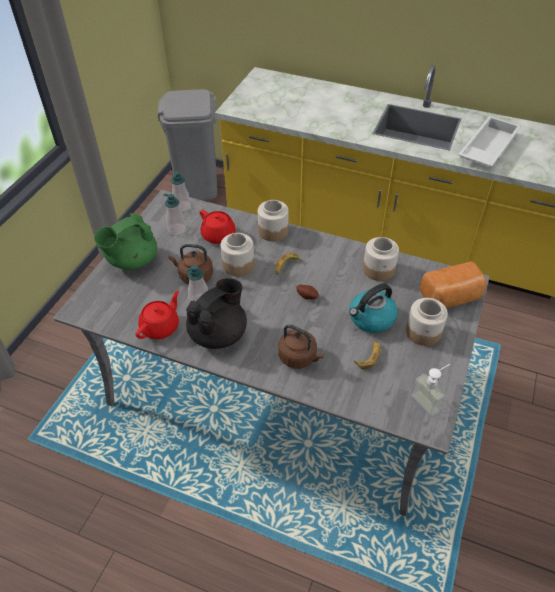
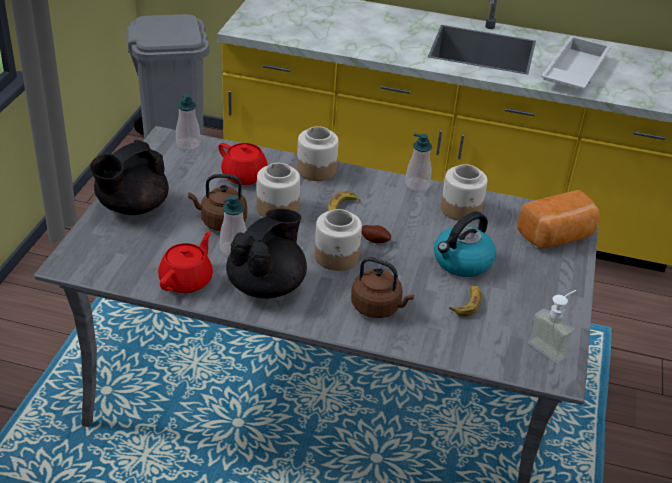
camera: 10 degrees left, 10 degrees down
green teapot [94,213,157,270] -> black teapot [90,140,169,215]
soap dispenser [164,193,186,235] -> soap dispenser moved to [405,133,432,192]
jar [406,298,448,346] -> jar moved to [314,209,362,271]

